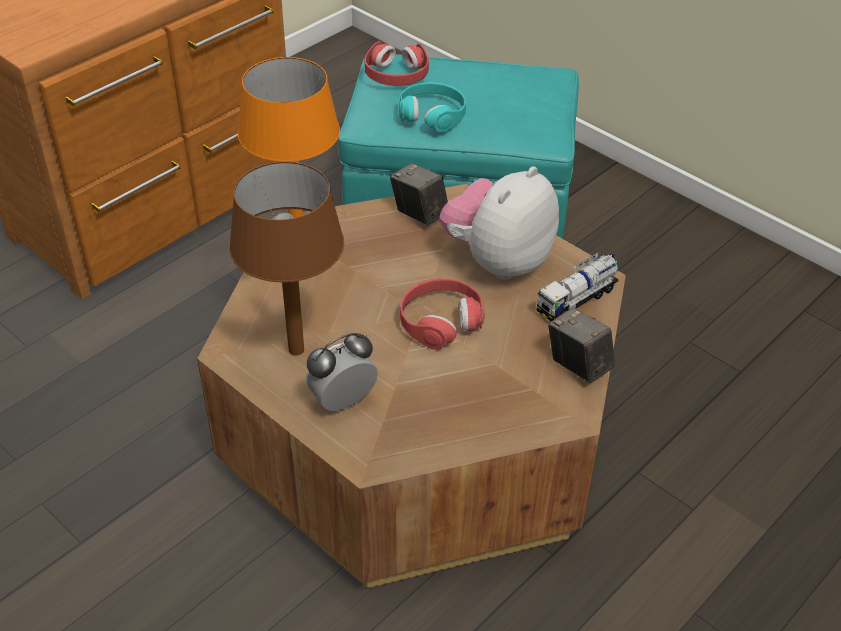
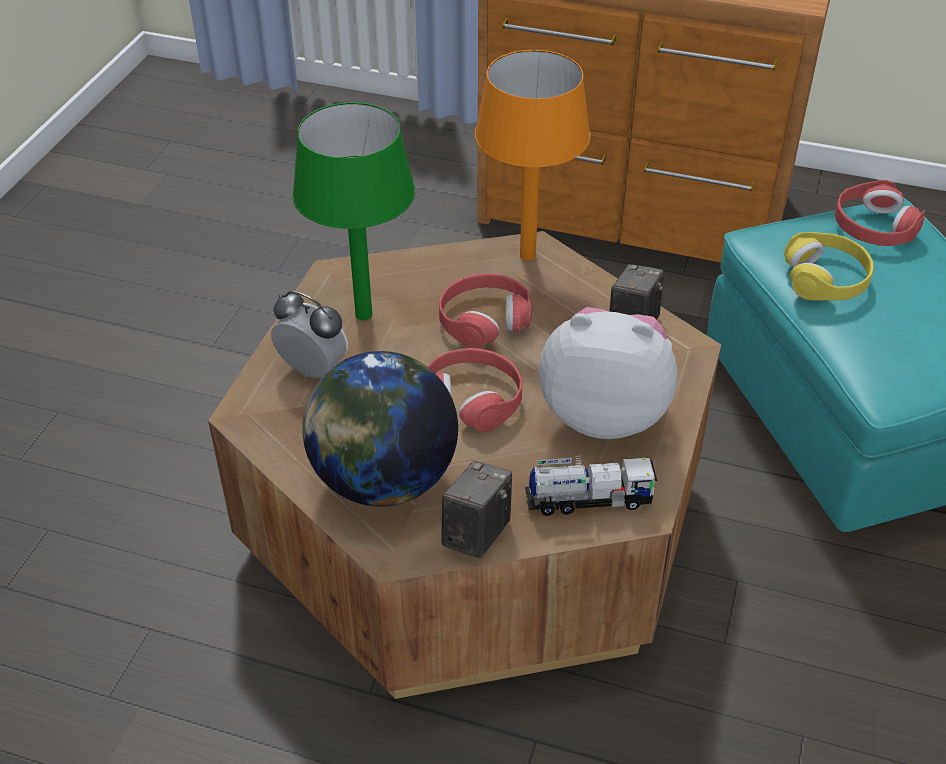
camera: 65 degrees right, 0 degrees up
brown table lamp [229,161,344,356] -> green table lamp [292,102,415,320]
turquoise headphones [399,82,466,133] -> yellow headphones [784,232,874,301]
toy truck [537,253,619,321] -> toy truck turned 150 degrees clockwise [525,456,658,516]
none -> globe [302,351,458,507]
none -> red headphones [439,273,532,349]

